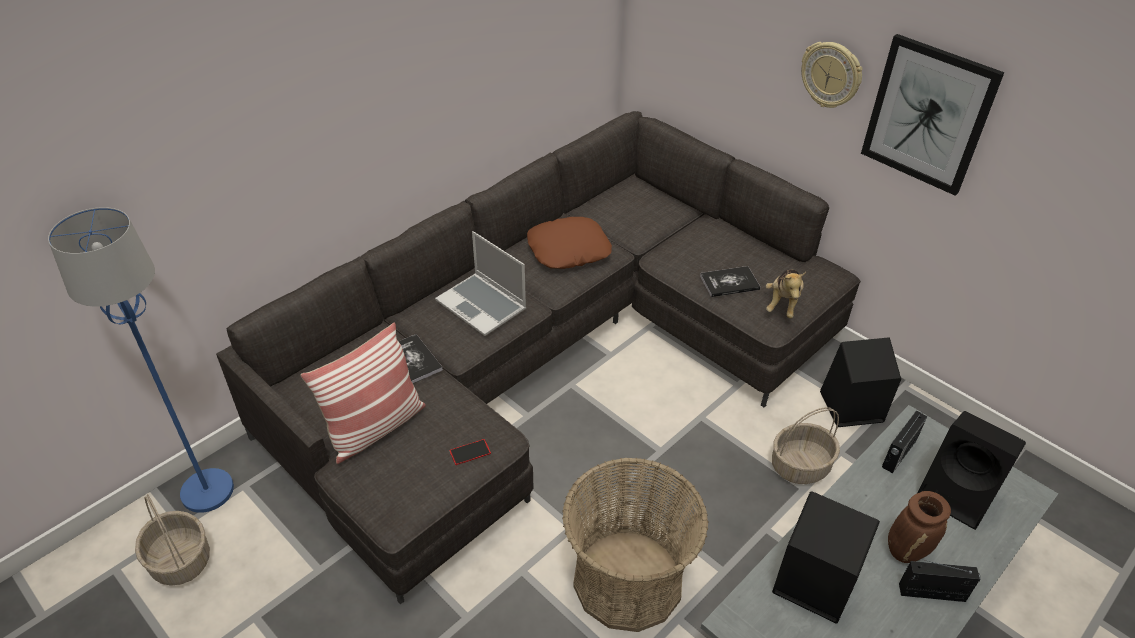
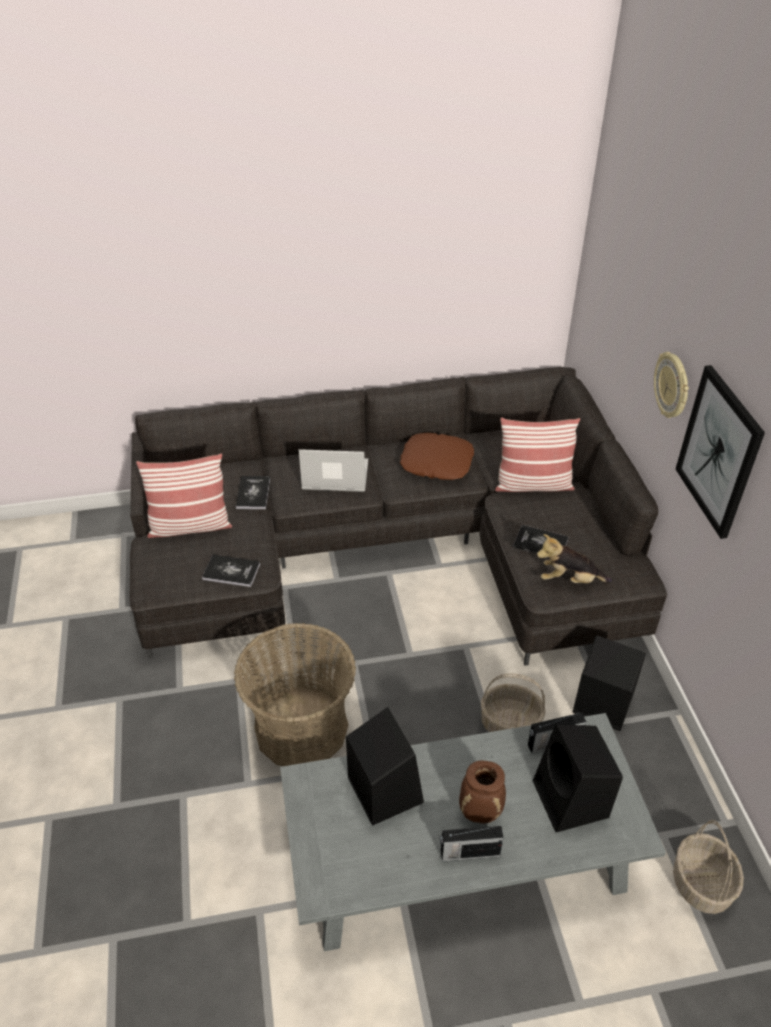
camera: 35 degrees right, 0 degrees up
blue floor lamp [48,207,234,513] -> none
basket [135,494,210,586] -> basket moved to [673,820,744,914]
laptop [435,231,526,336] -> laptop turned 105 degrees clockwise [299,449,368,492]
phone [449,439,491,465] -> book [202,555,260,587]
plush toy [766,269,806,318] -> plush toy turned 45 degrees clockwise [537,534,612,583]
radio [899,560,981,602] -> radio turned 135 degrees clockwise [440,826,504,861]
none -> pillow [495,418,580,492]

